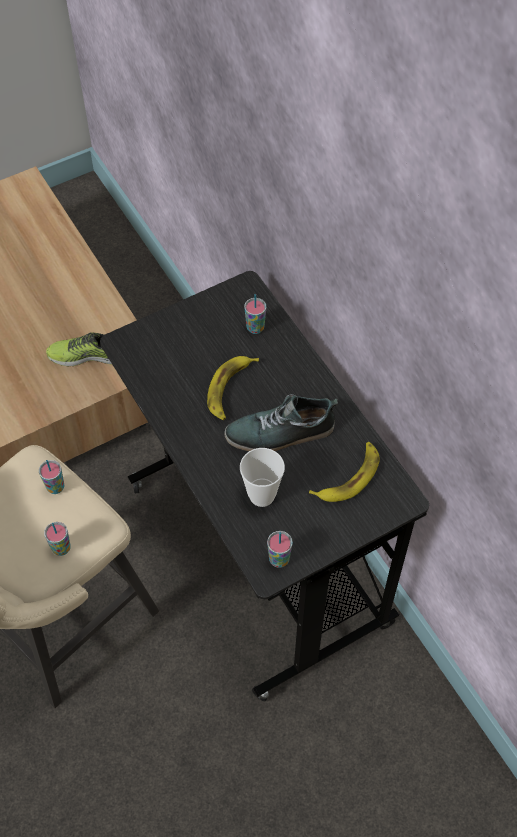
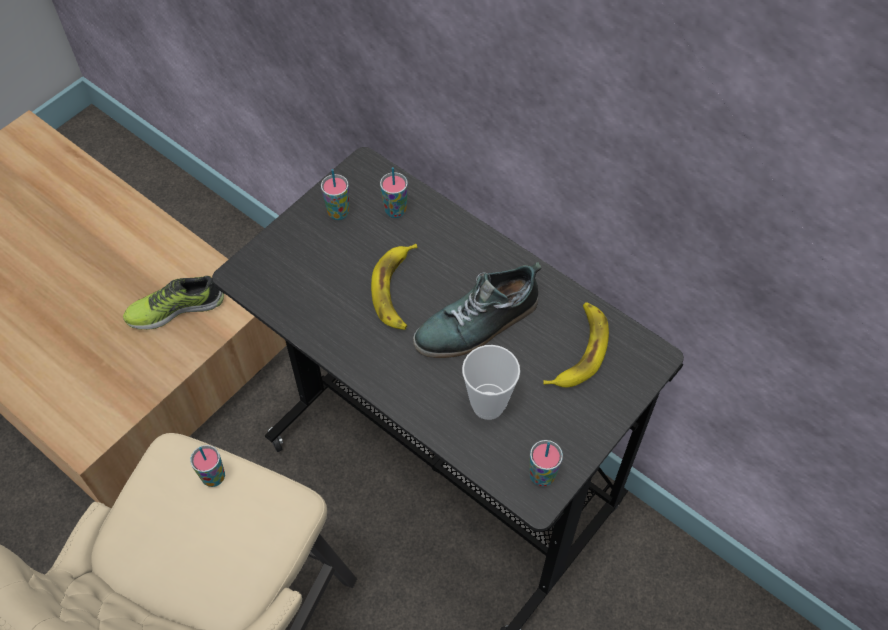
camera: 20 degrees left, 0 degrees up
cup [44,522,71,556] -> cup moved to [321,169,349,220]

